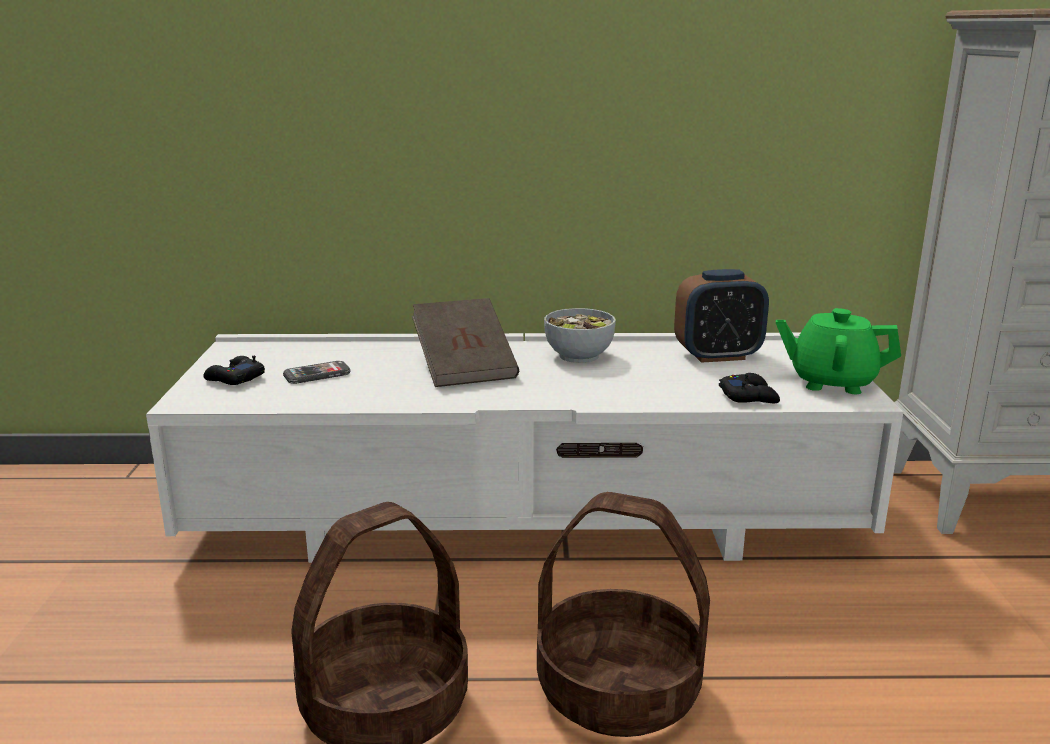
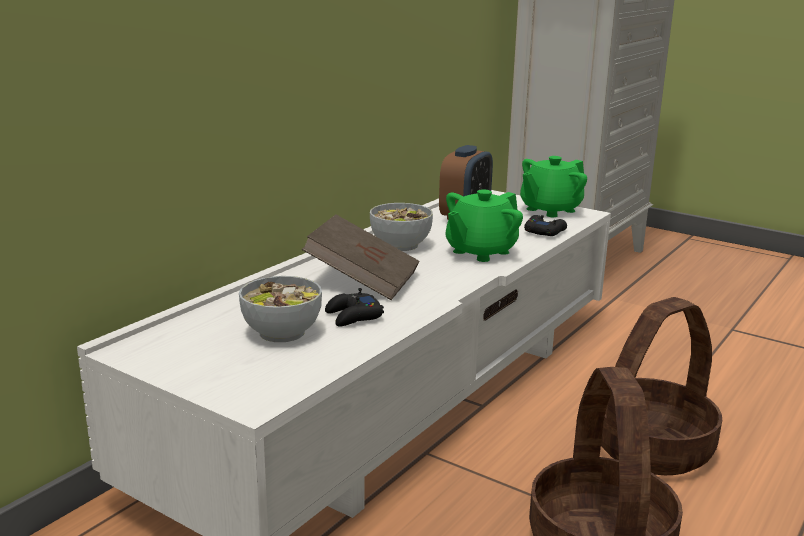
camera: 55 degrees left, 0 degrees up
black game controller [203,356,265,385] -> black game controller moved to [325,288,384,327]
phone [283,361,351,384] -> bowl [239,276,322,342]
none -> green teapot [445,190,523,262]

